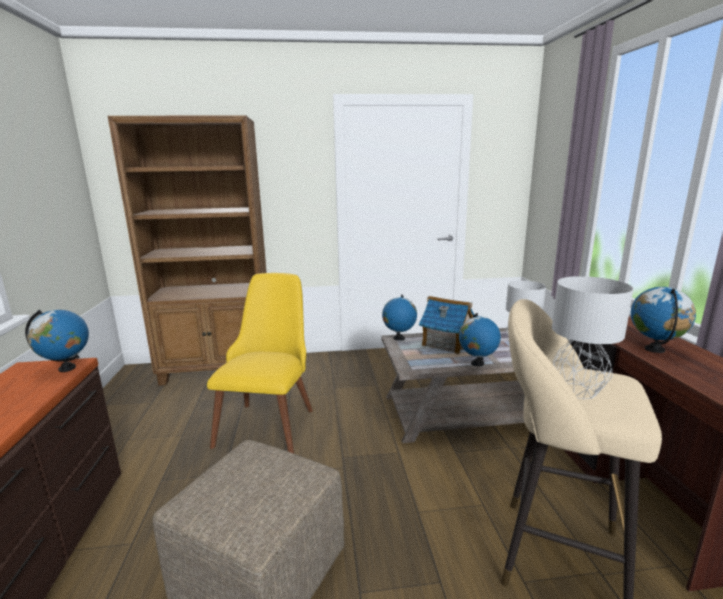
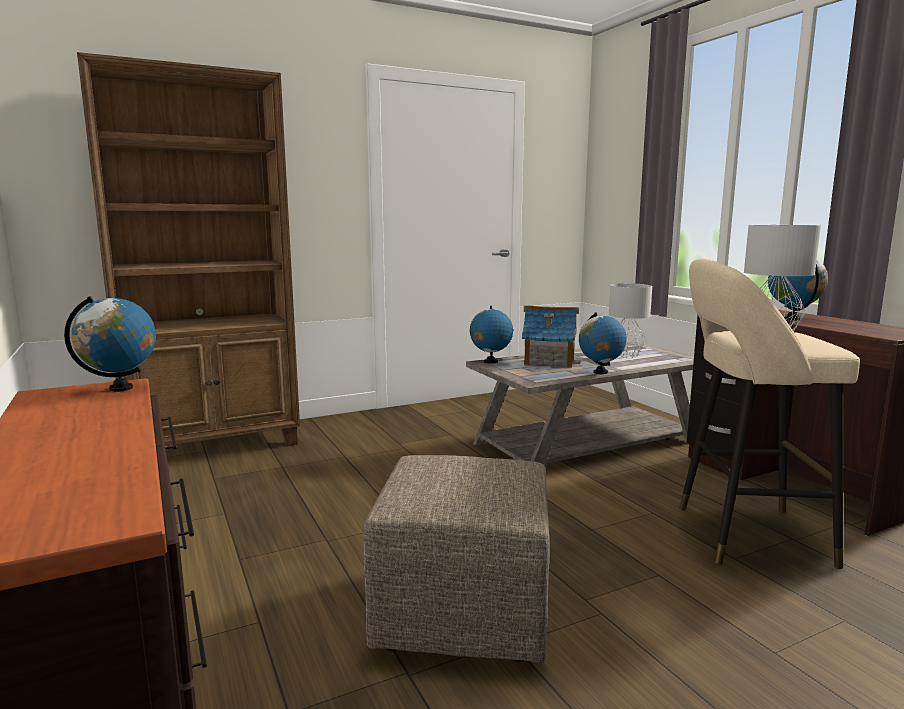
camera: 20 degrees left, 5 degrees down
yellow chair [207,273,313,454] -> none

